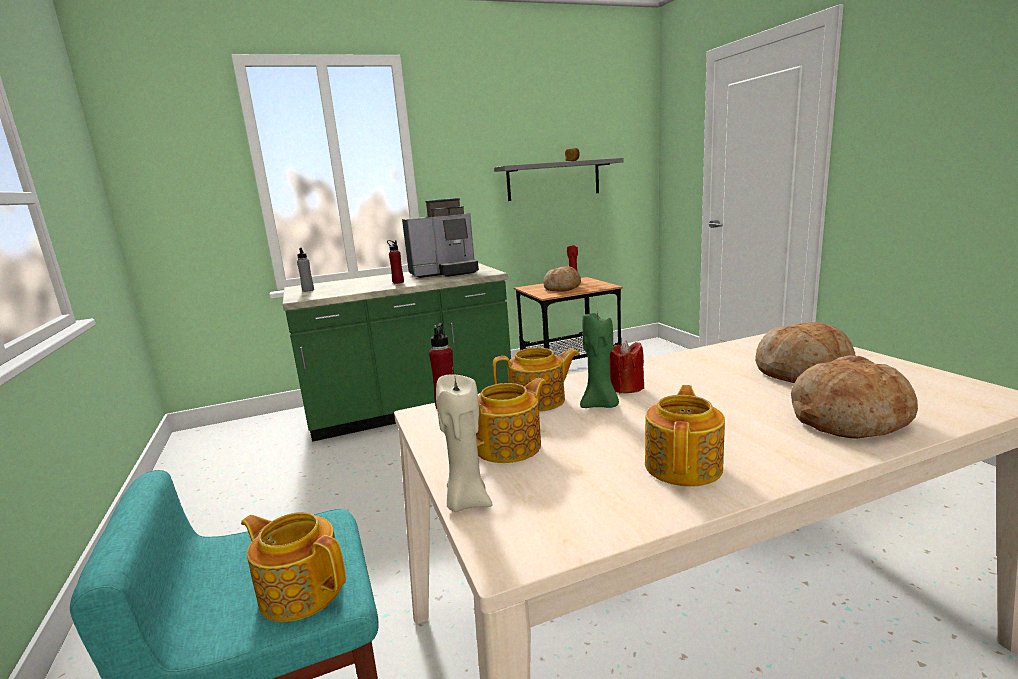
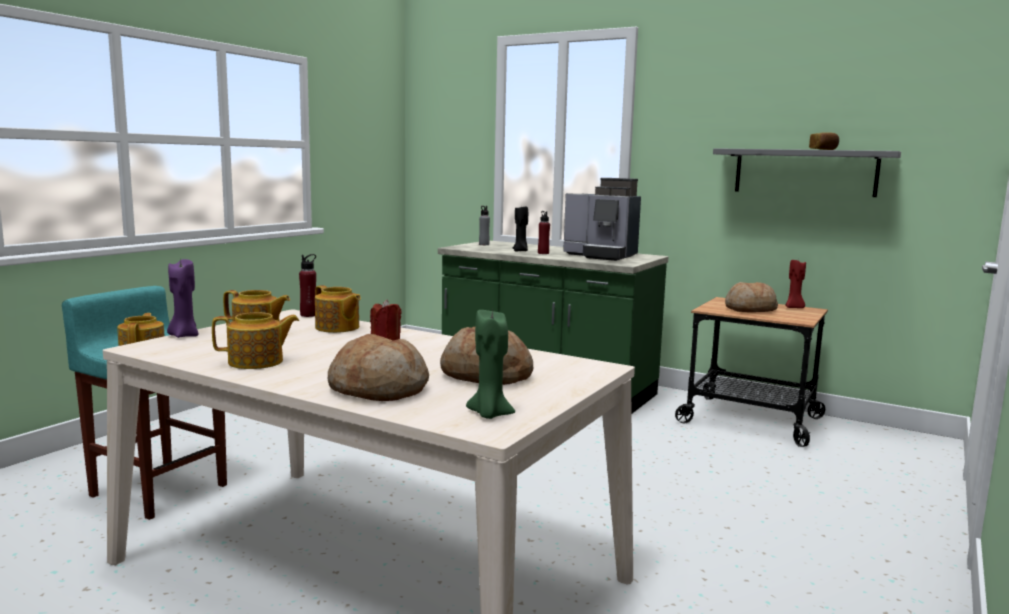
camera: 50 degrees right, 5 degrees down
beige candle [436,374,493,512] -> purple candle [167,259,199,338]
green candle [580,312,619,408] -> green candle moved to [466,308,515,419]
none -> black candle [513,206,528,252]

